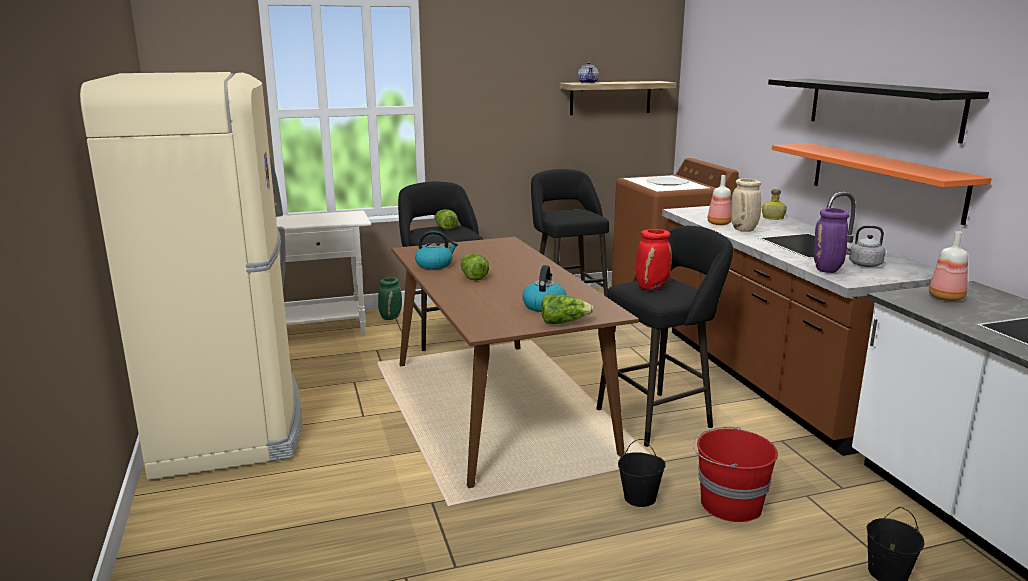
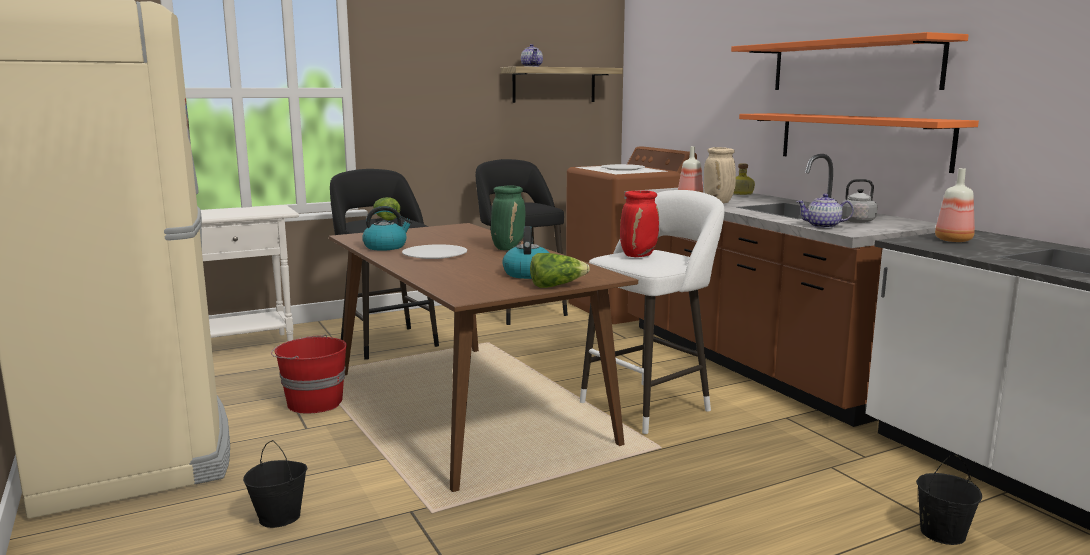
camera: 10 degrees left, 5 degrees down
green vase [378,277,402,320] -> green vase moved to [491,185,525,250]
lettuce [461,254,489,281] -> white plate [402,244,467,259]
black stool [597,226,733,447] -> white stool [580,190,724,434]
black bucket [618,439,666,507] -> black bucket moved to [243,440,307,528]
red bucket [693,427,778,522] -> red bucket moved to [271,335,347,414]
black shelf [768,79,989,144] -> orange shelf [731,32,969,90]
purple vase [814,208,850,273] -> teapot [796,194,854,228]

